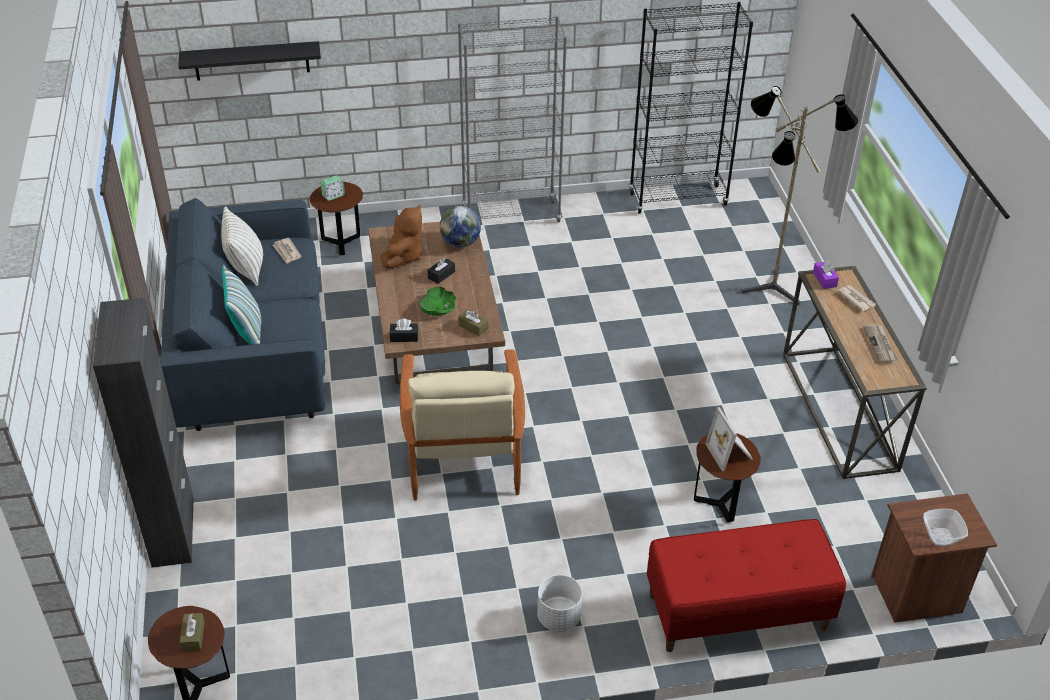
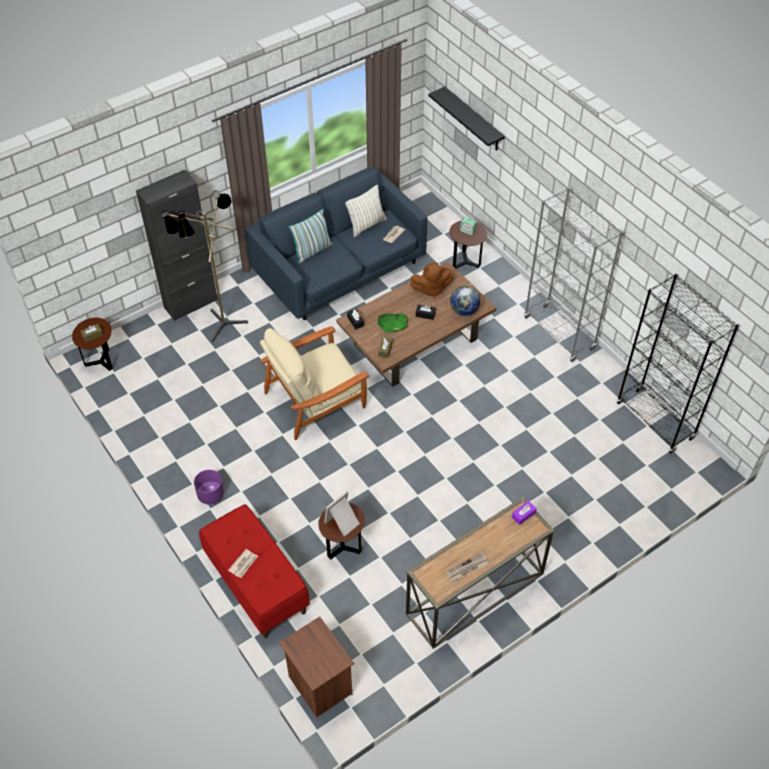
camera: 65 degrees right, 10 degrees up
white planter [537,575,582,632] -> purple planter [194,470,224,504]
floor lamp [741,86,859,305] -> floor lamp moved to [161,191,248,342]
newspaper [838,285,876,311] -> newspaper moved to [228,549,258,578]
bowl [923,509,968,546] -> none

